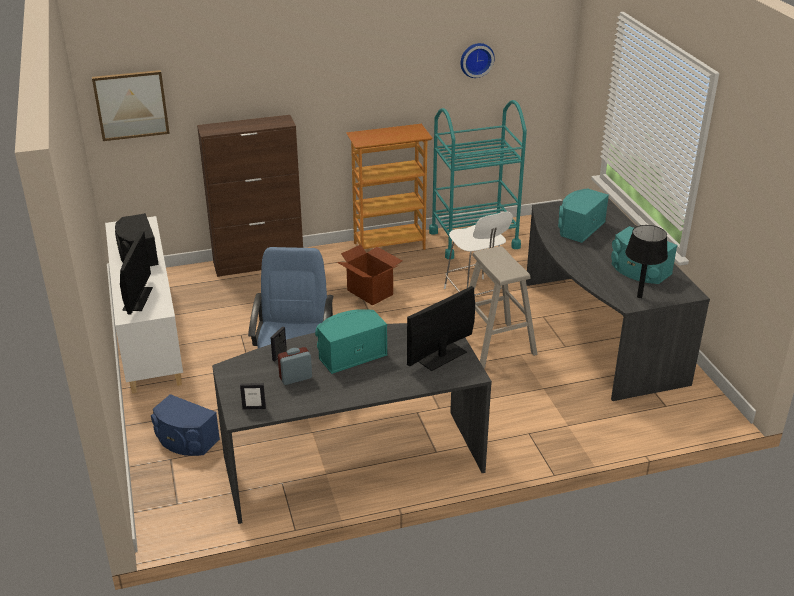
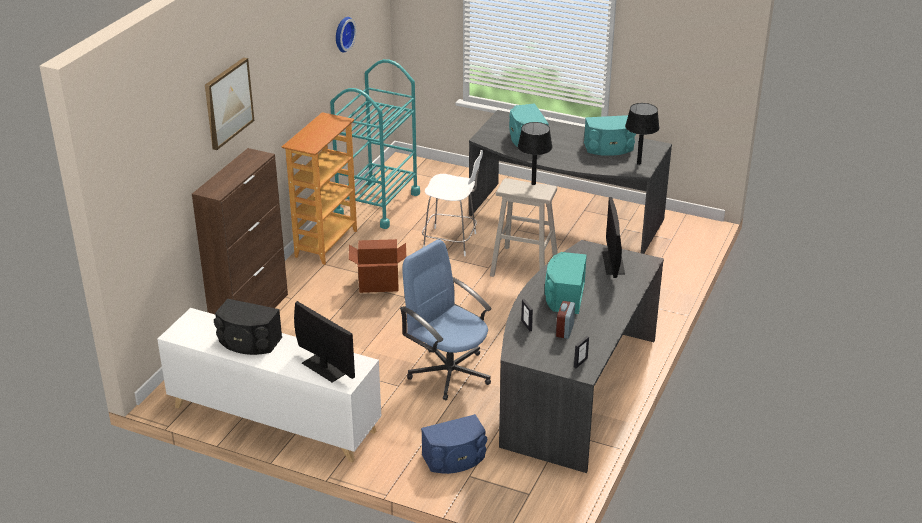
camera: 50 degrees left, 0 degrees up
picture [92,70,170,141] -> picture moved to [205,57,254,150]
none -> black table lamp [518,122,553,185]

